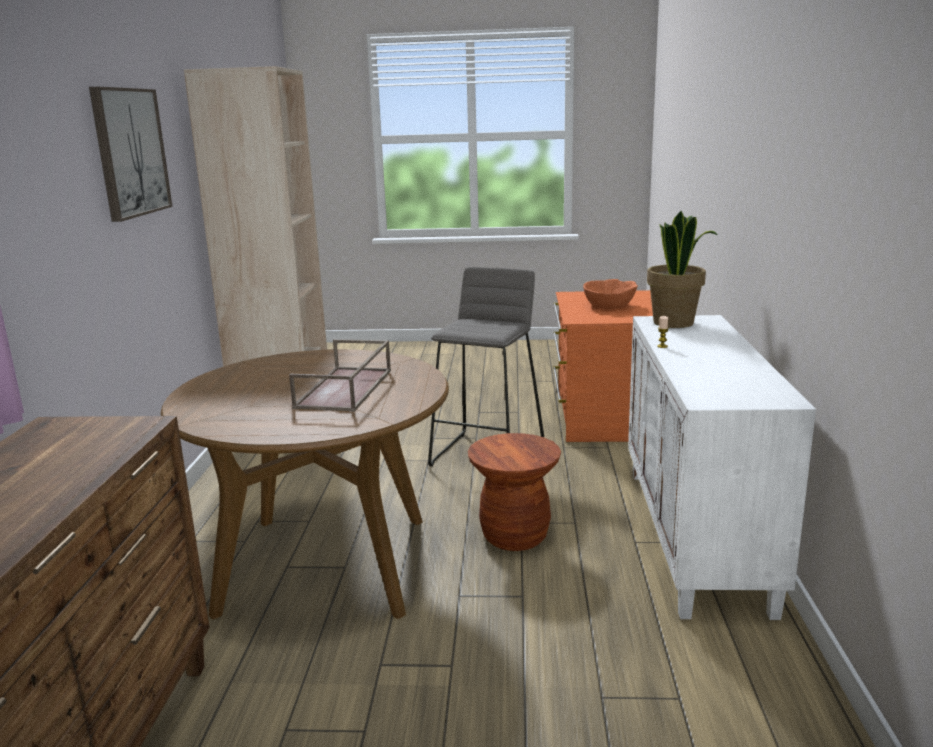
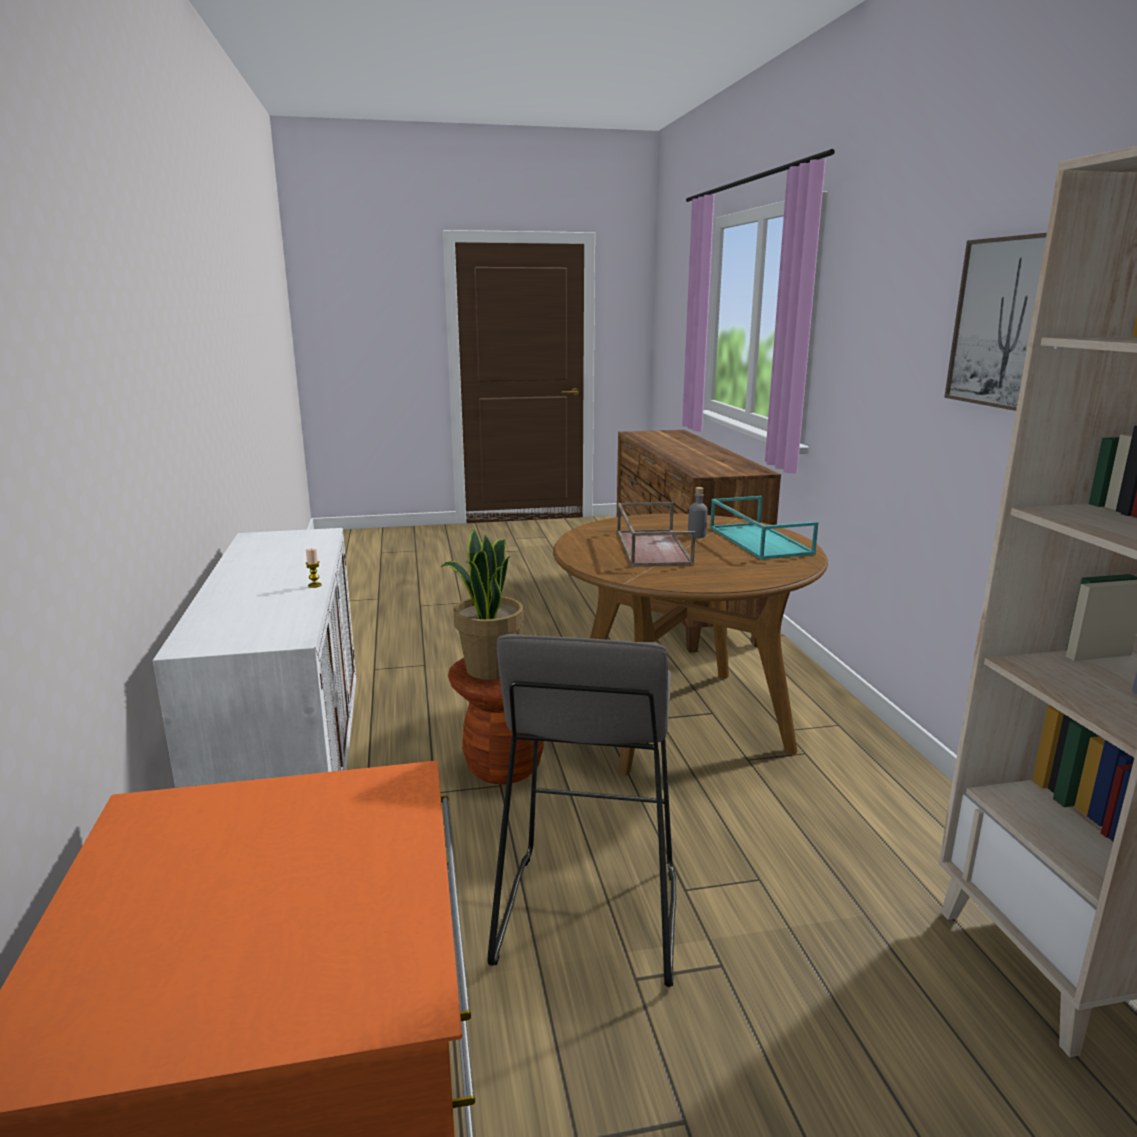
camera: 165 degrees right, 0 degrees up
orange bowl [583,279,638,309] -> none
potted plant [647,211,718,328] -> potted plant moved to [440,529,524,680]
none -> grey bottle [688,487,708,538]
none -> turquoise tray [710,496,819,560]

